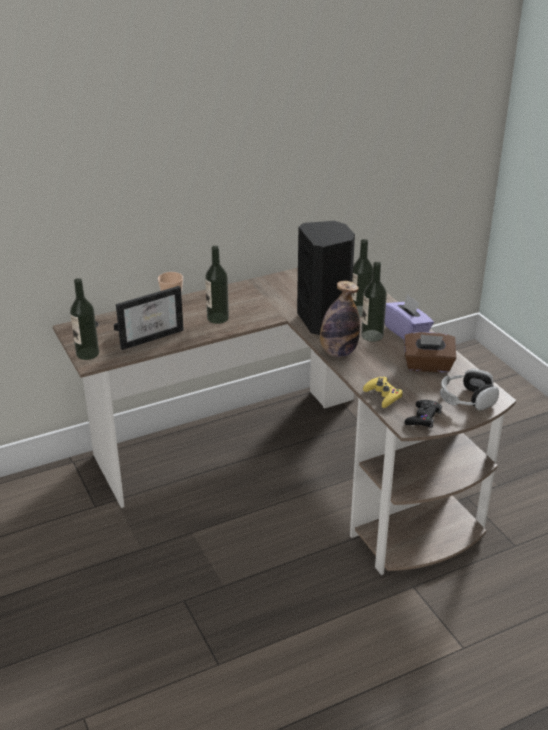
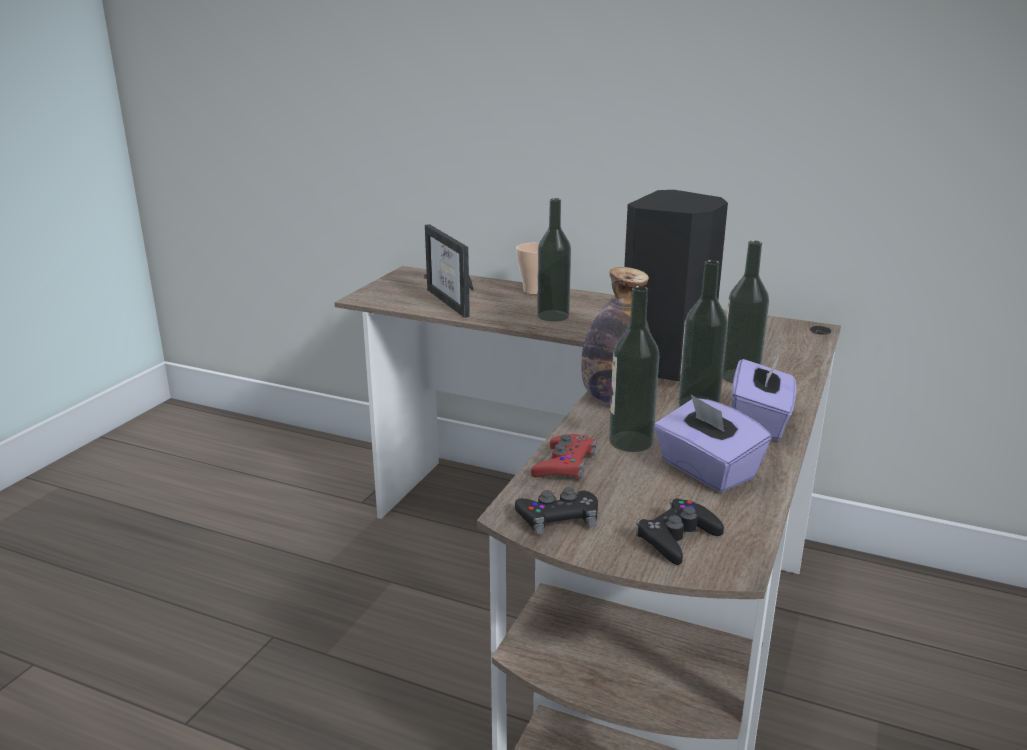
camera: 50 degrees right, 10 degrees down
bottle [70,278,99,360] -> bottle moved to [609,286,659,452]
picture frame [114,286,184,350] -> picture frame turned 45 degrees clockwise [425,224,473,318]
yellow game controller [363,377,403,408] -> red game controller [531,434,597,479]
brown tissue box [404,332,456,372] -> purple tissue box [654,394,771,492]
headphones [440,369,499,410] -> black game controller [636,498,724,565]

